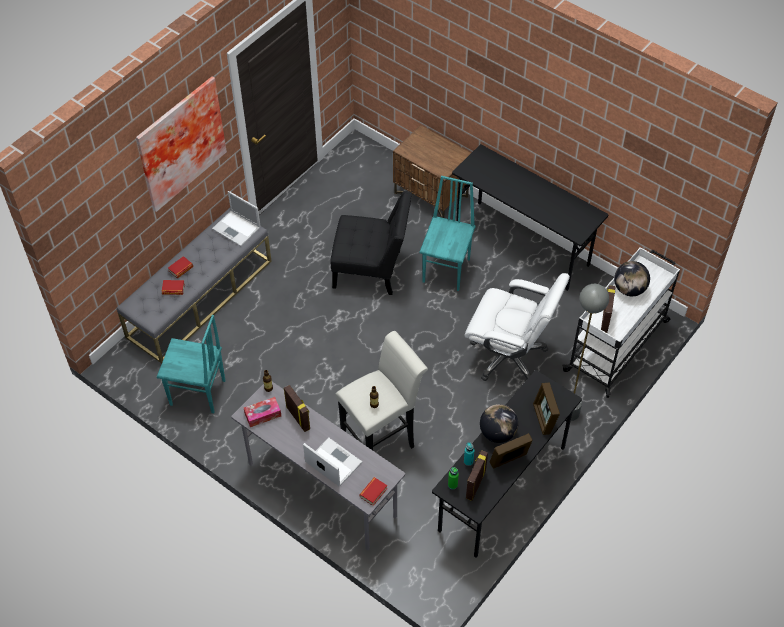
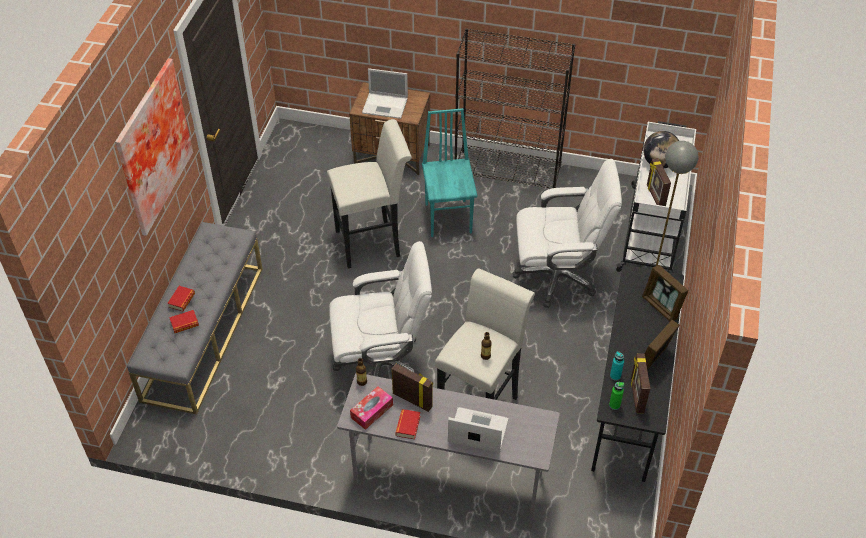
camera: 25 degrees left, 5 degrees down
turquoise chair [157,315,226,413] -> none
laptop [212,191,260,246] -> laptop moved to [362,68,408,119]
black chair [330,191,412,295] -> white stool [327,119,412,269]
book [360,477,387,506] -> book moved to [395,409,421,439]
black desk [452,144,608,291] -> black bookcase [455,28,575,189]
globe [480,404,518,443] -> none
none -> white office chair [329,241,432,377]

